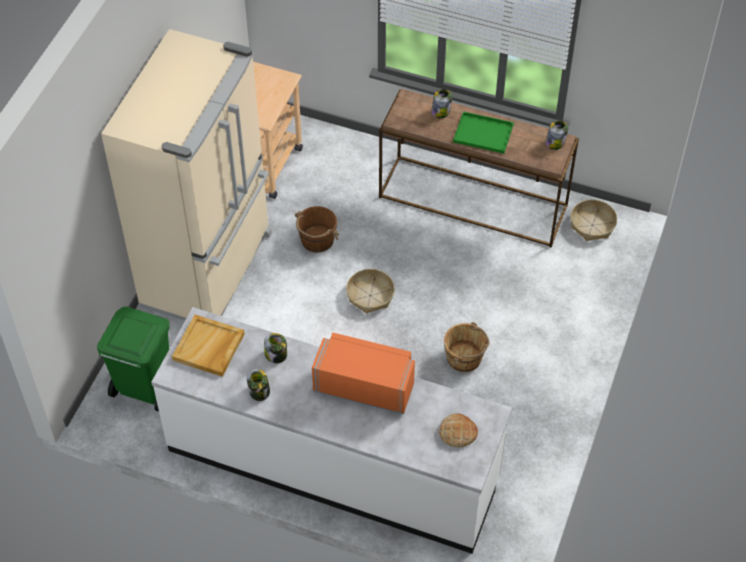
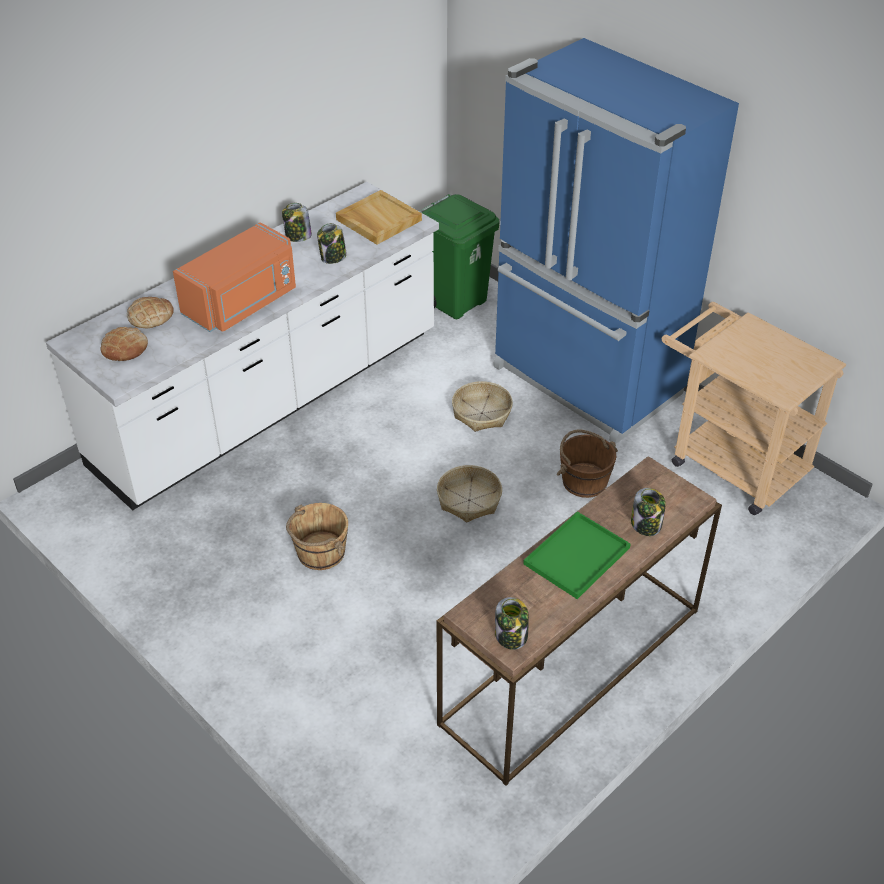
camera: 115 degrees right, 10 degrees down
beige fridge [101,29,272,321] -> blue fridge [493,38,739,444]
basket [571,199,617,241] -> basket moved to [452,381,513,432]
none -> bread [127,297,174,328]

